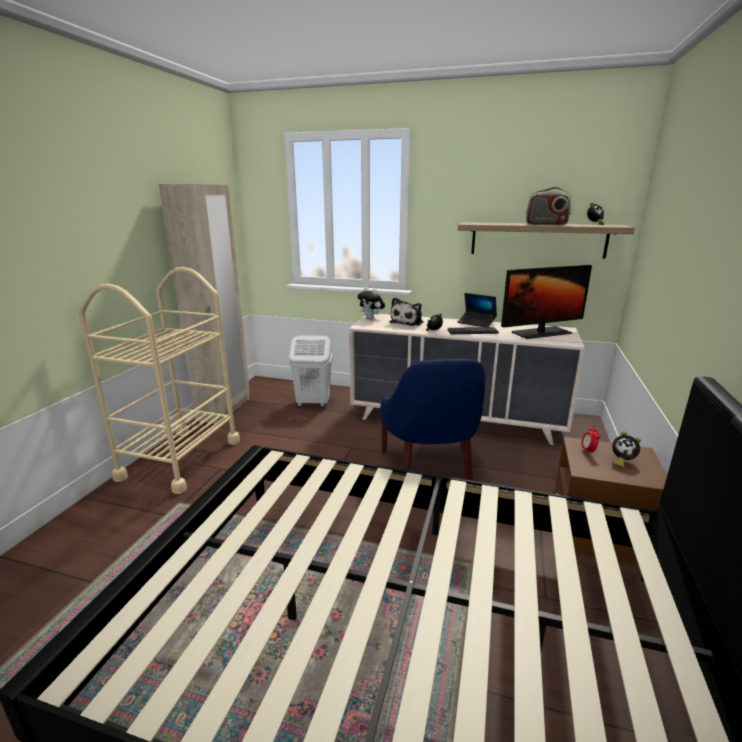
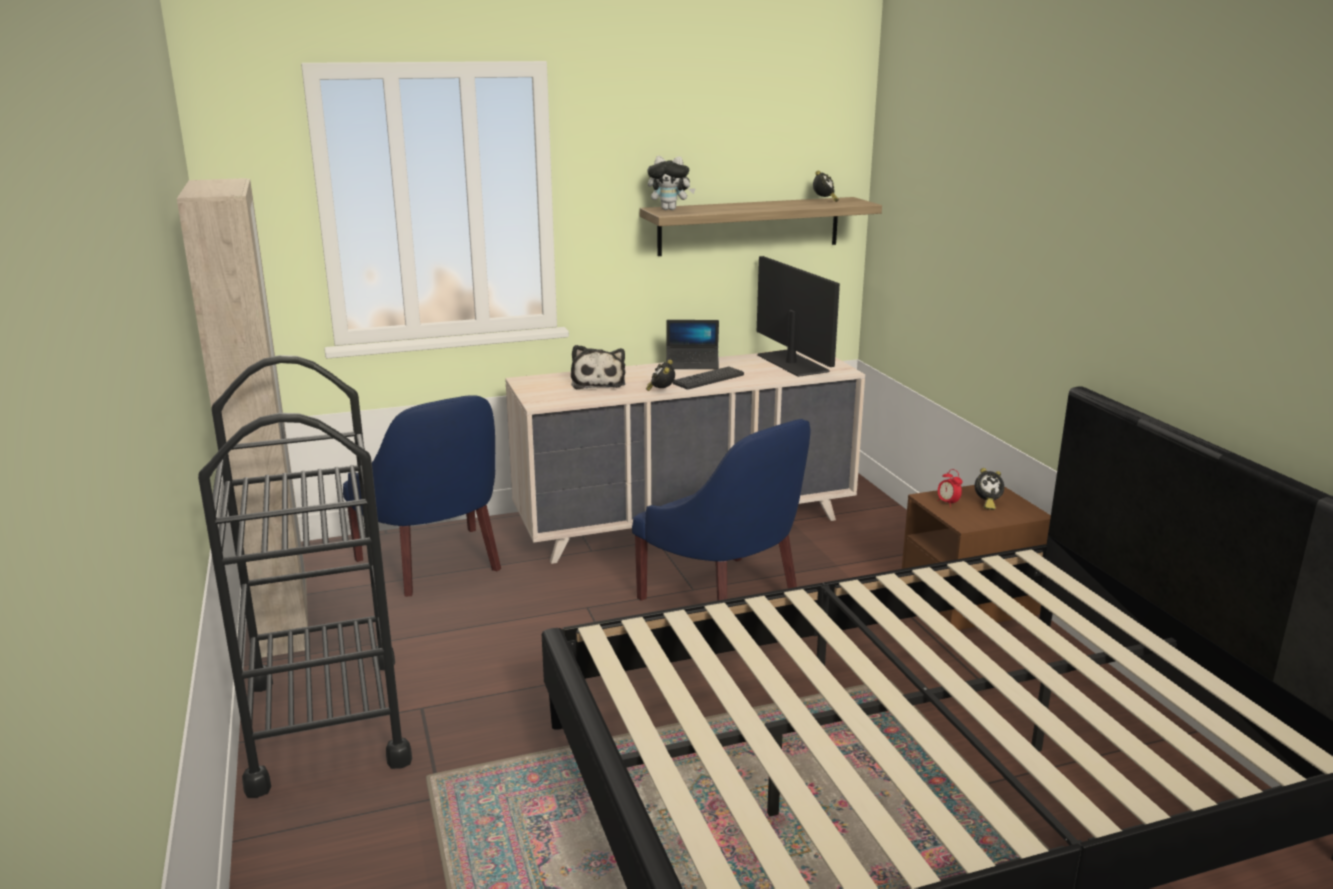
camera: 35 degrees left, 0 degrees up
beige cart [78,267,240,494] -> black cart [198,355,412,798]
white laundry basket [289,335,332,407] -> blue armchair [343,395,501,596]
plush toy [357,287,385,319] -> plush toy moved to [647,156,695,210]
monitor [501,265,592,339] -> monitor turned 60 degrees counterclockwise [757,256,840,377]
radio [526,187,571,225] -> none

